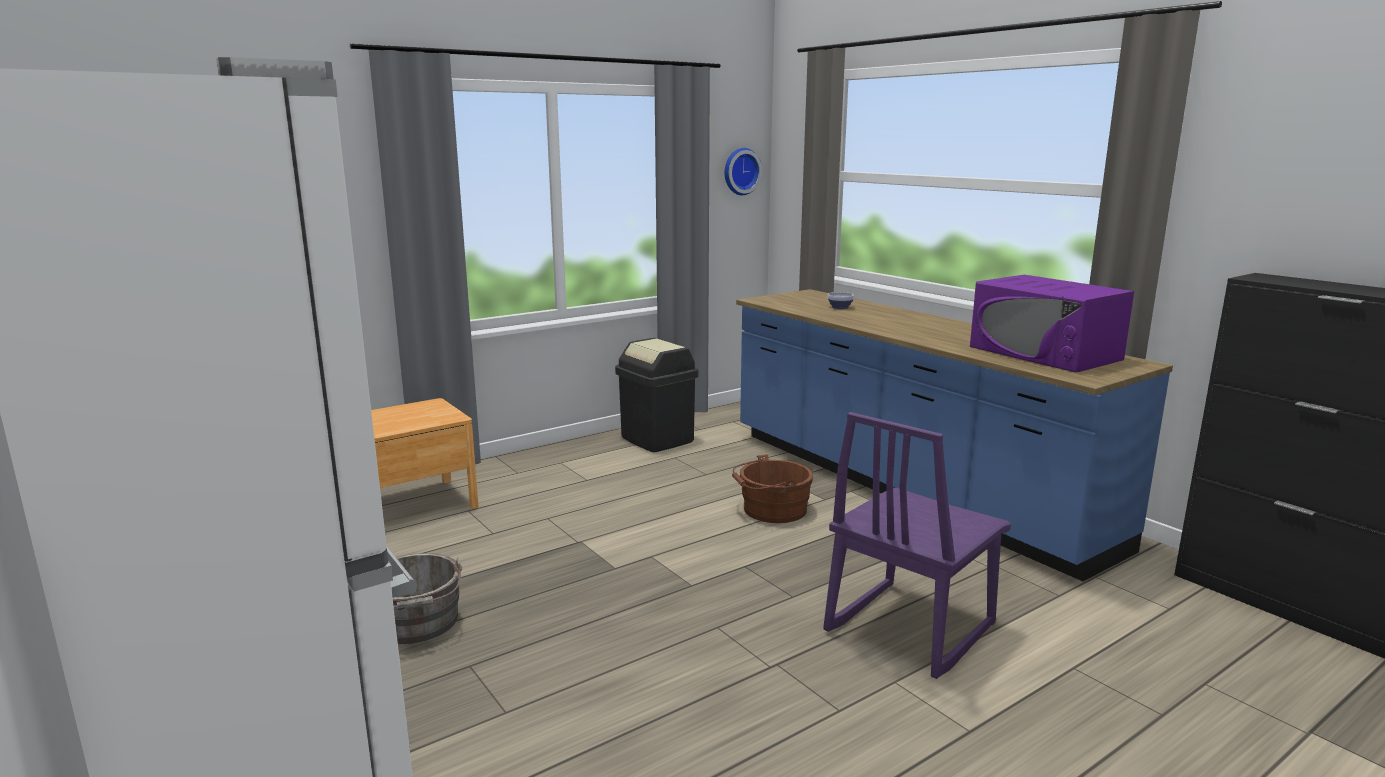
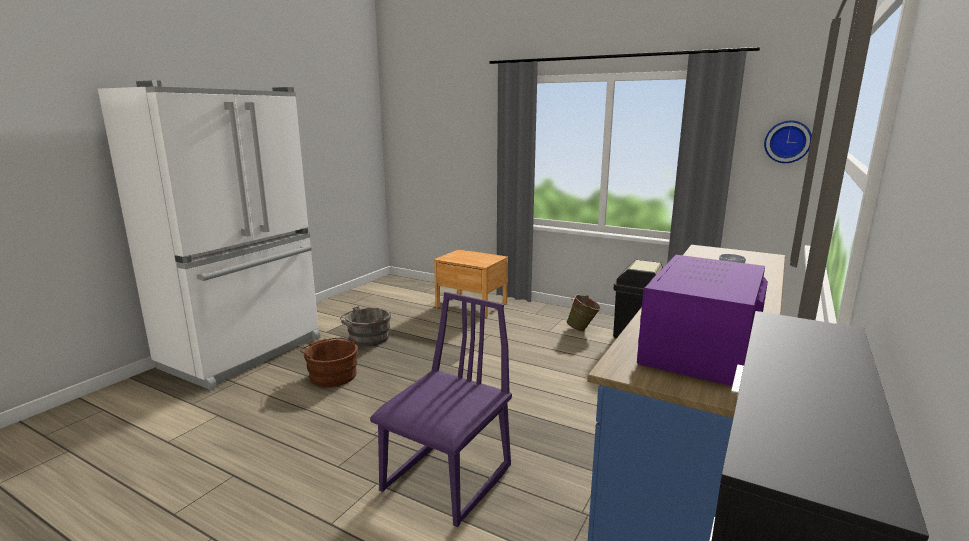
camera: 65 degrees right, 0 degrees up
brown bucket [732,454,813,523] -> brown bucket moved to [300,338,358,387]
purple chair [823,412,1011,679] -> purple chair turned 105 degrees clockwise [370,292,512,527]
none -> green bucket [567,295,601,332]

